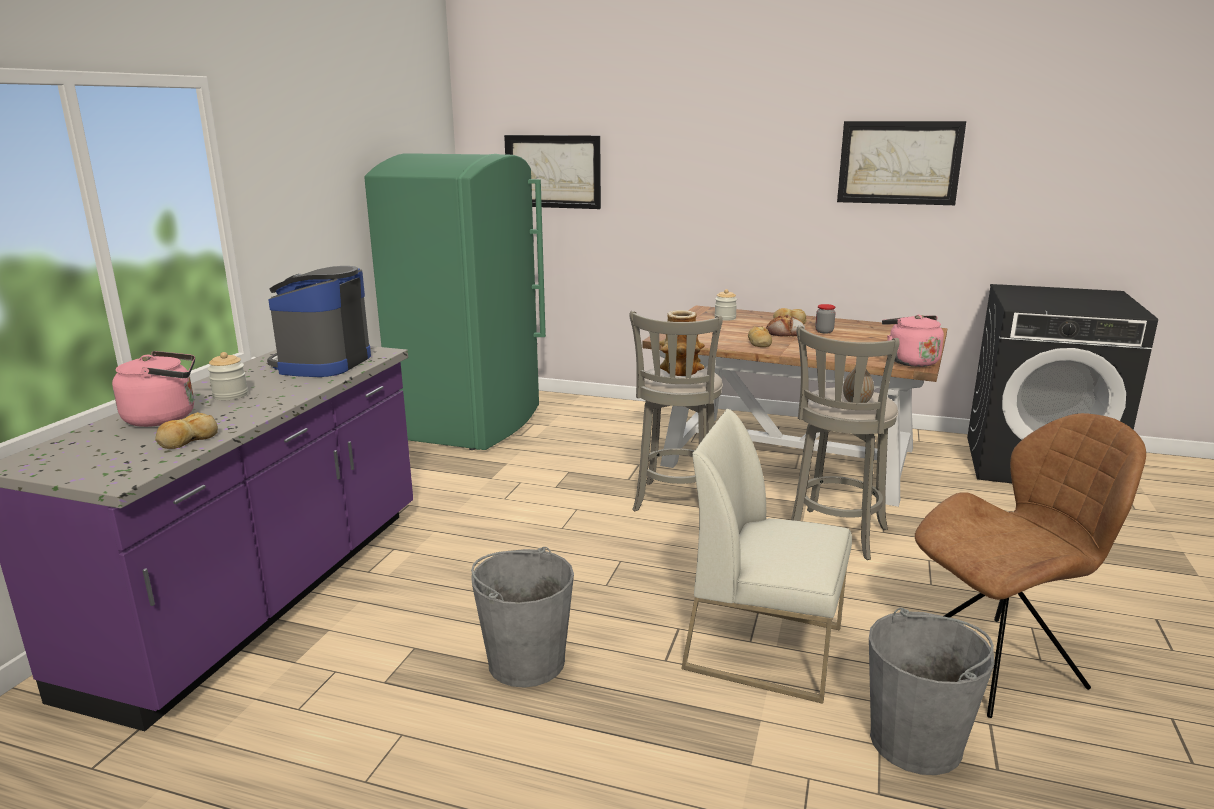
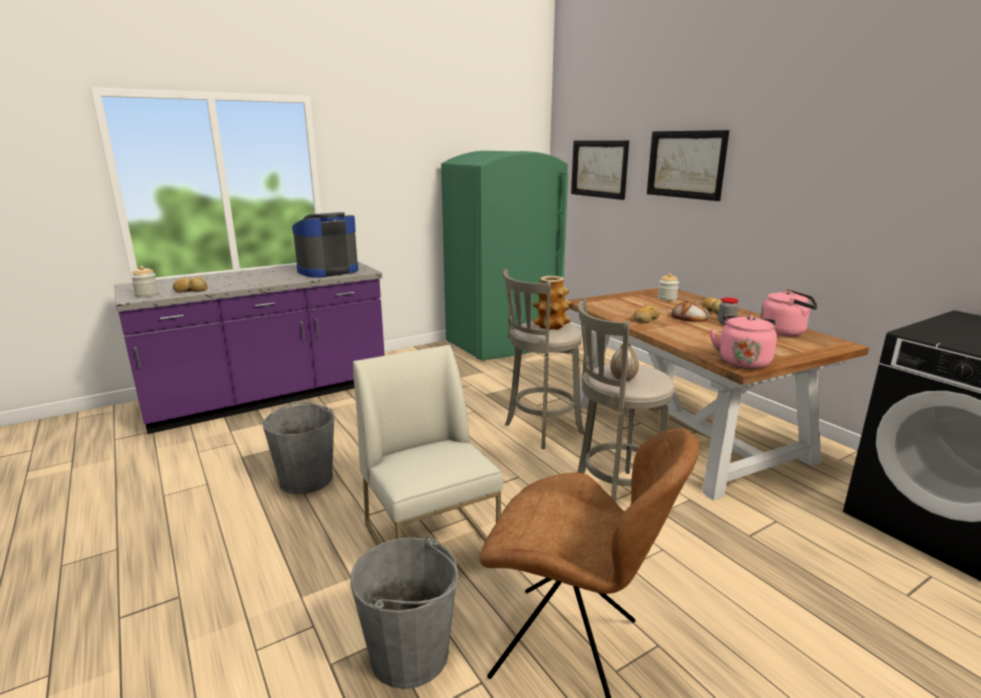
camera: 40 degrees right, 0 degrees up
pink kettle [112,351,195,427] -> pink kettle moved to [760,289,818,337]
jar [208,352,248,400] -> jar moved to [131,266,159,297]
picture [837,121,966,205] -> picture moved to [647,130,729,201]

